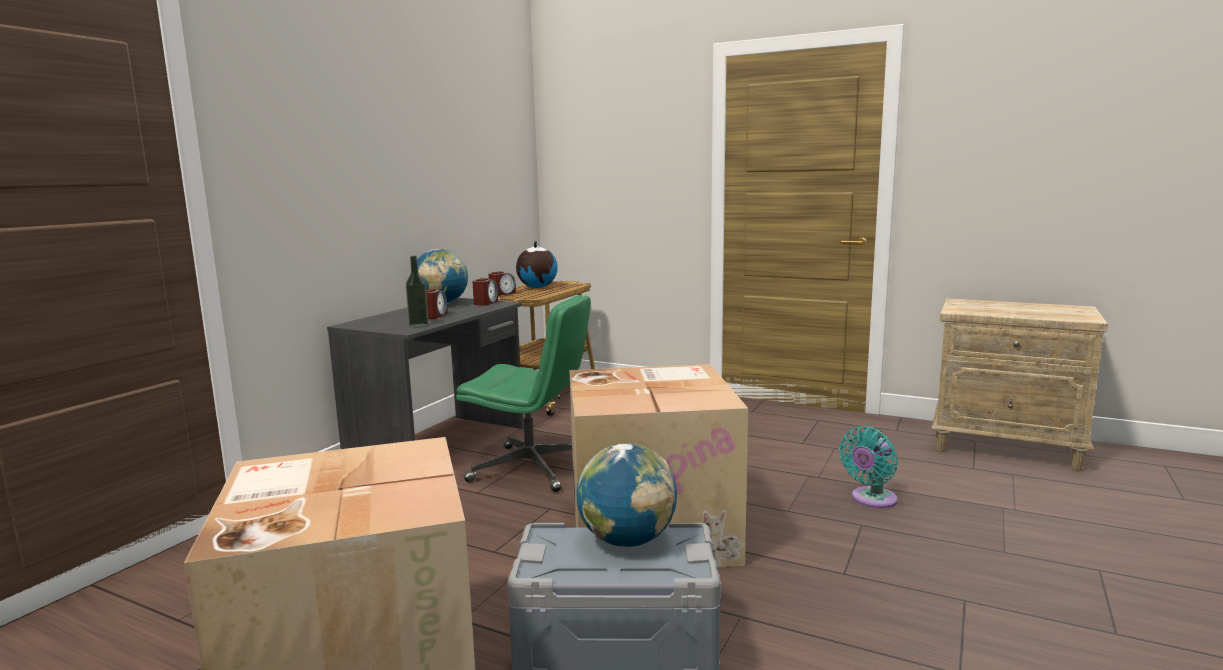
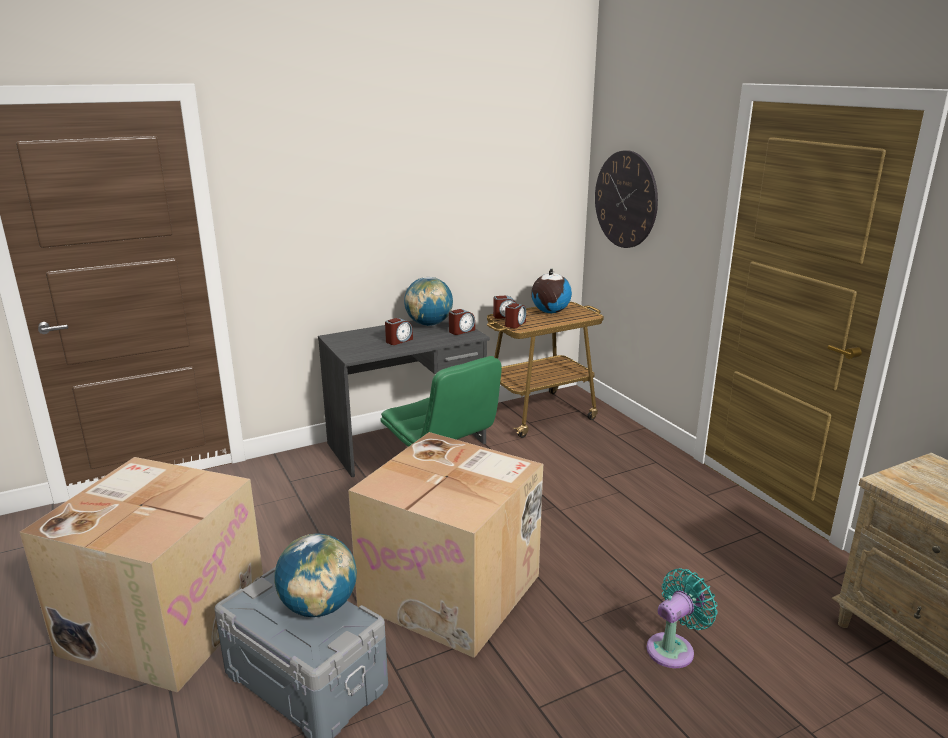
camera: 35 degrees right, 10 degrees up
bottle [406,256,429,328] -> none
turquoise fan [839,426,898,508] -> turquoise fan turned 150 degrees clockwise [647,568,717,668]
none -> alarm clock [505,303,526,328]
none -> wall clock [595,150,658,248]

